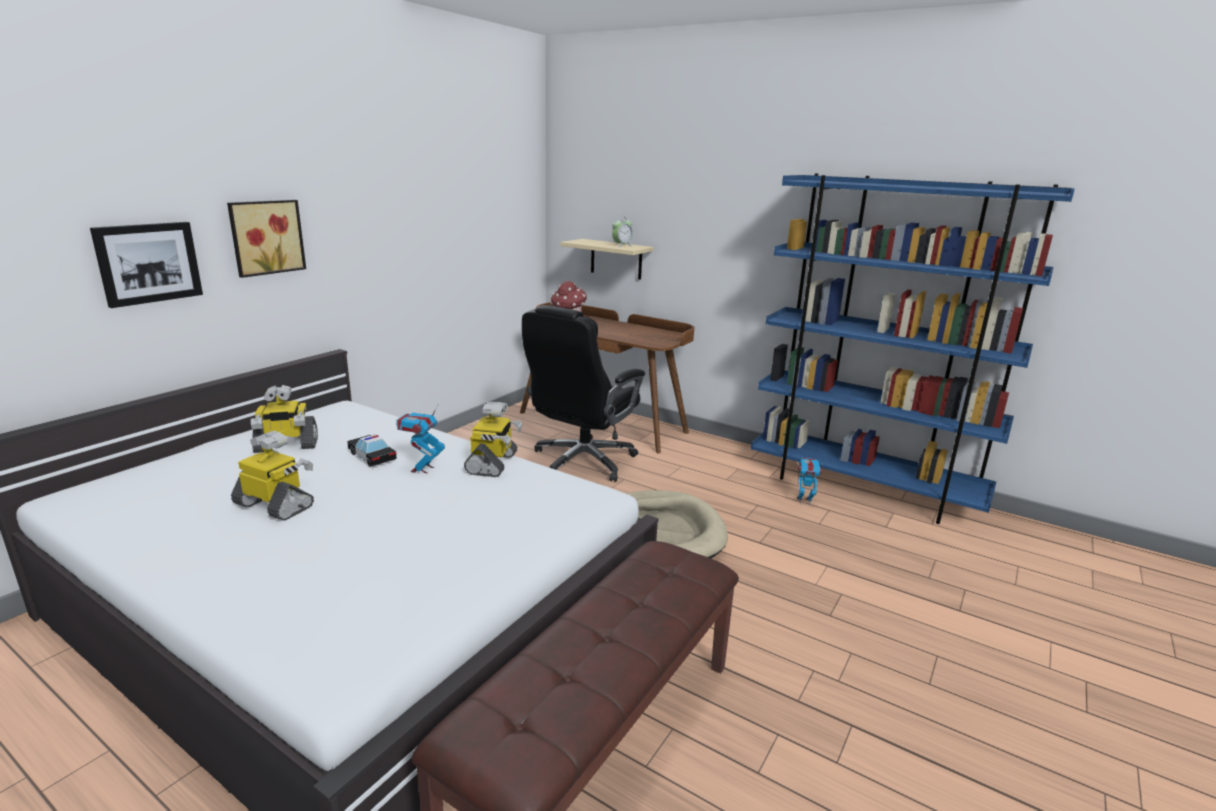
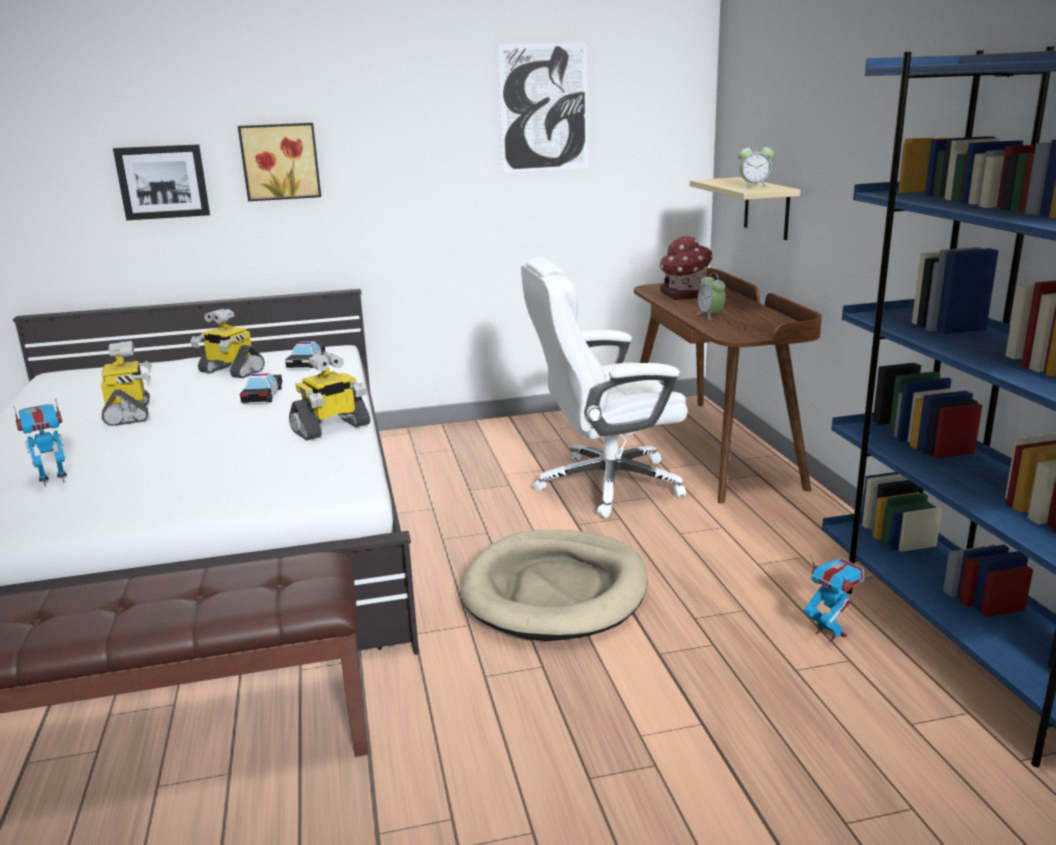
camera: 45 degrees right, 0 degrees up
toy robot [396,404,445,473] -> toy robot moved to [13,398,67,487]
black office chair [522,305,645,482] -> white office chair [521,257,687,518]
none -> toy car [285,341,326,368]
none -> picture [498,42,588,172]
none -> alarm clock [696,273,725,320]

